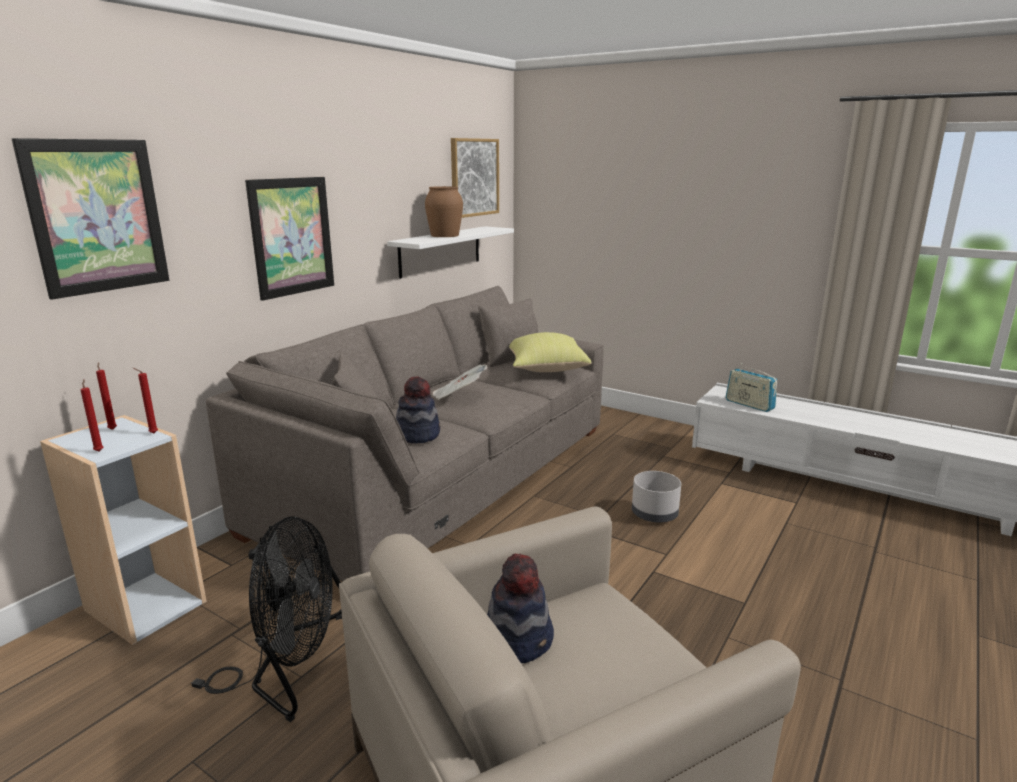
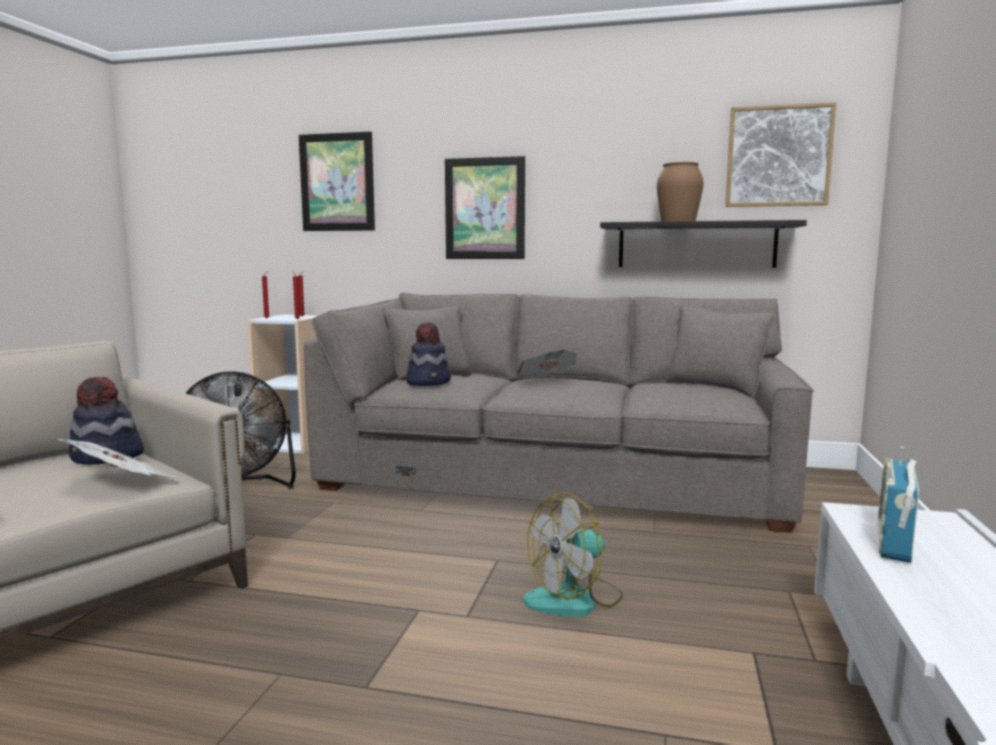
camera: 70 degrees right, 10 degrees down
white shelf [387,226,514,279] -> black shelf [600,220,807,268]
yellow pillow [509,332,591,372] -> none
grey planter [632,471,681,523] -> fan [523,493,623,617]
none -> newspaper [58,439,175,478]

